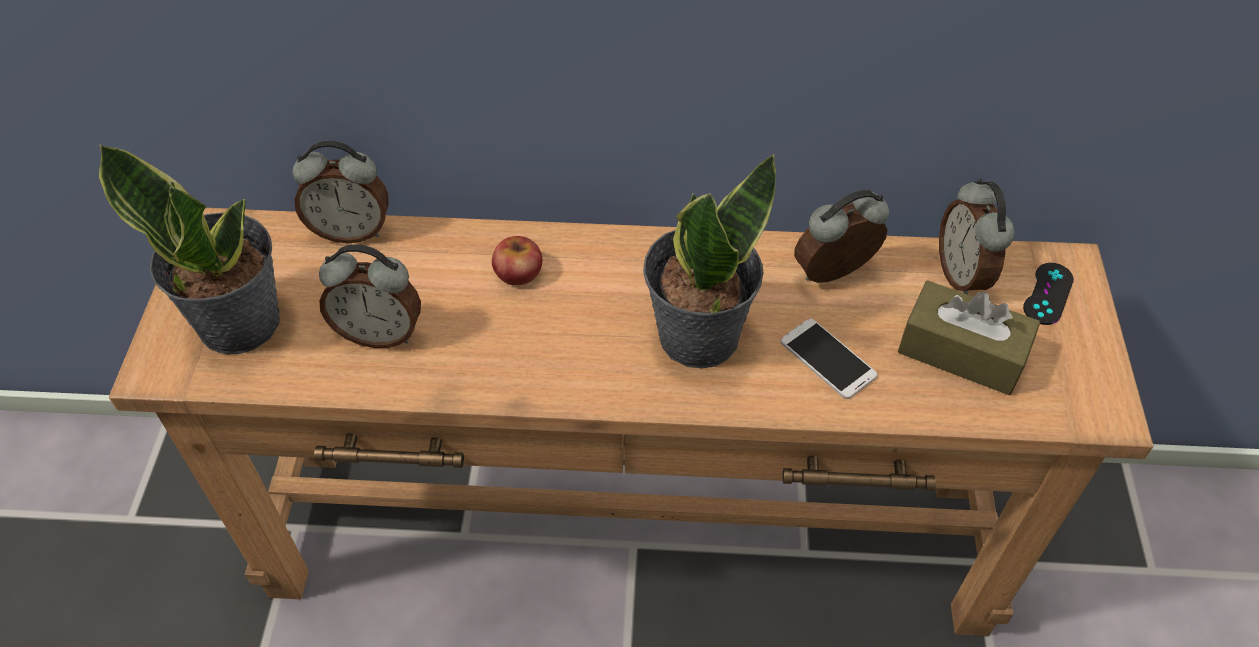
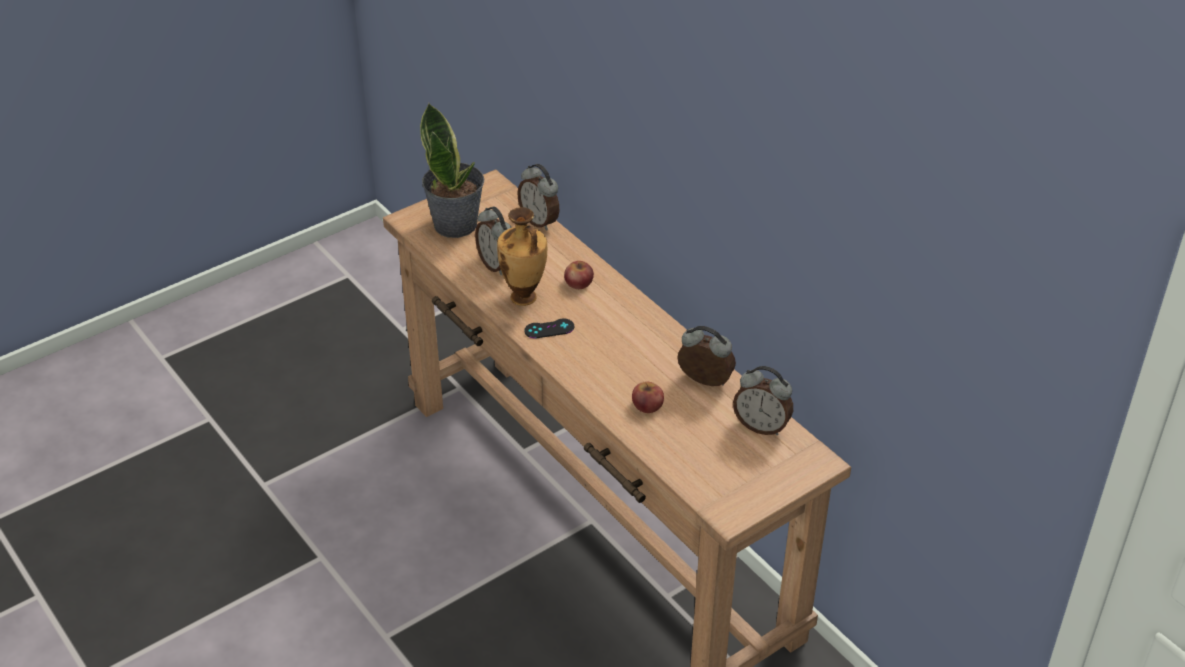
camera: 50 degrees right, 10 degrees down
potted plant [643,153,776,368] -> none
phone [781,318,877,399] -> apple [632,382,664,413]
brown tissue box [898,280,1040,395] -> none
alarm clock [939,179,1015,295] -> alarm clock turned 105 degrees counterclockwise [733,366,793,435]
black game controller [1023,263,1074,325] -> black game controller moved to [524,319,574,339]
none -> vase [497,207,547,306]

